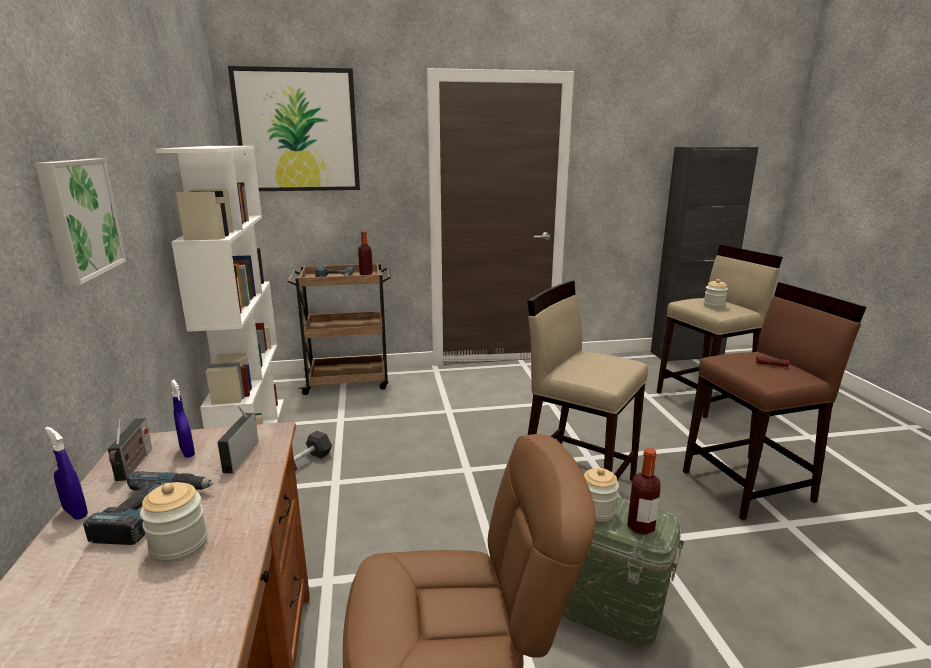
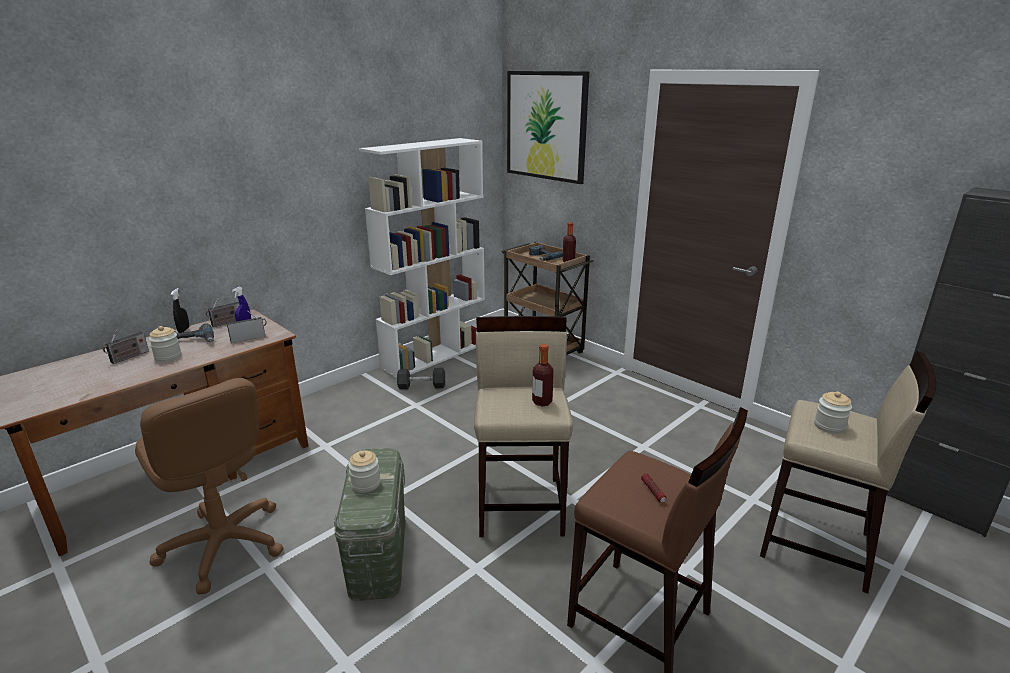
camera: 55 degrees right, 5 degrees up
picture [35,158,126,286] -> none
blue spray bottle [45,427,88,520] -> black spray bottle [171,288,189,333]
bottle [627,448,660,535] -> bottle moved to [532,344,554,406]
none -> radio [103,329,149,364]

